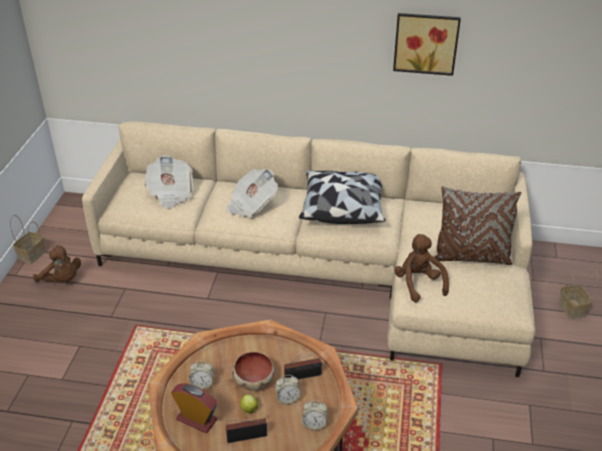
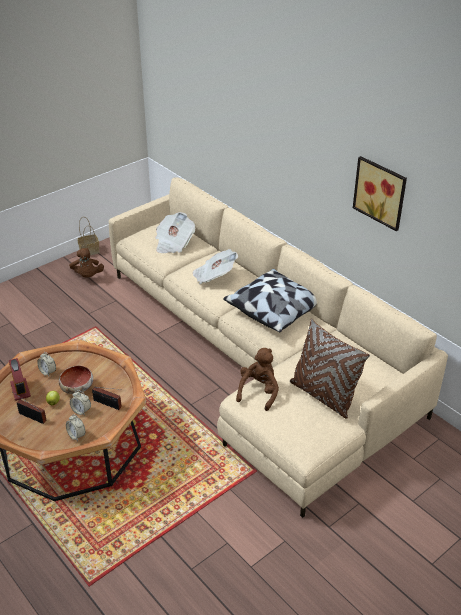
camera: 40 degrees right, 0 degrees up
basket [558,269,598,319] -> none

